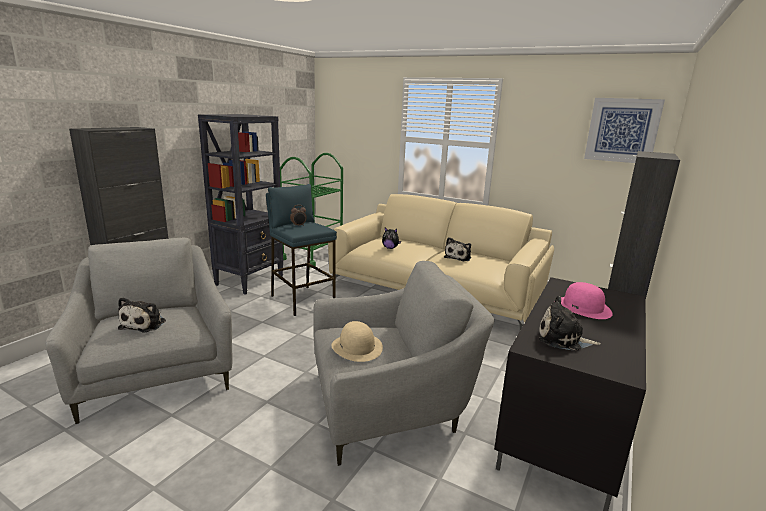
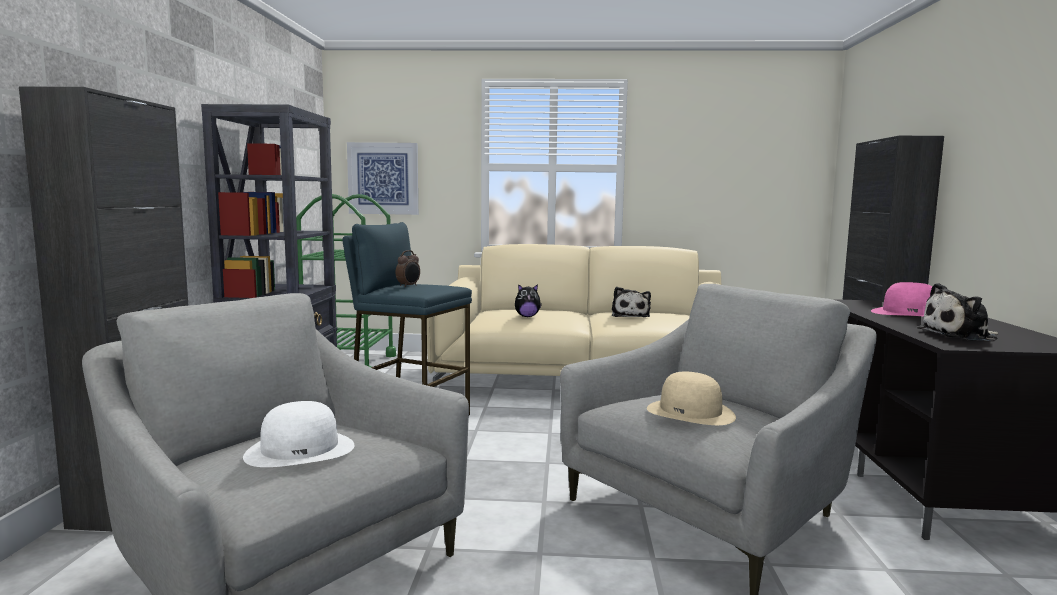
camera: 25 degrees left, 10 degrees down
plush toy [118,297,166,333] -> white hat [243,401,354,467]
picture [584,98,665,163] -> picture moved to [347,142,418,215]

